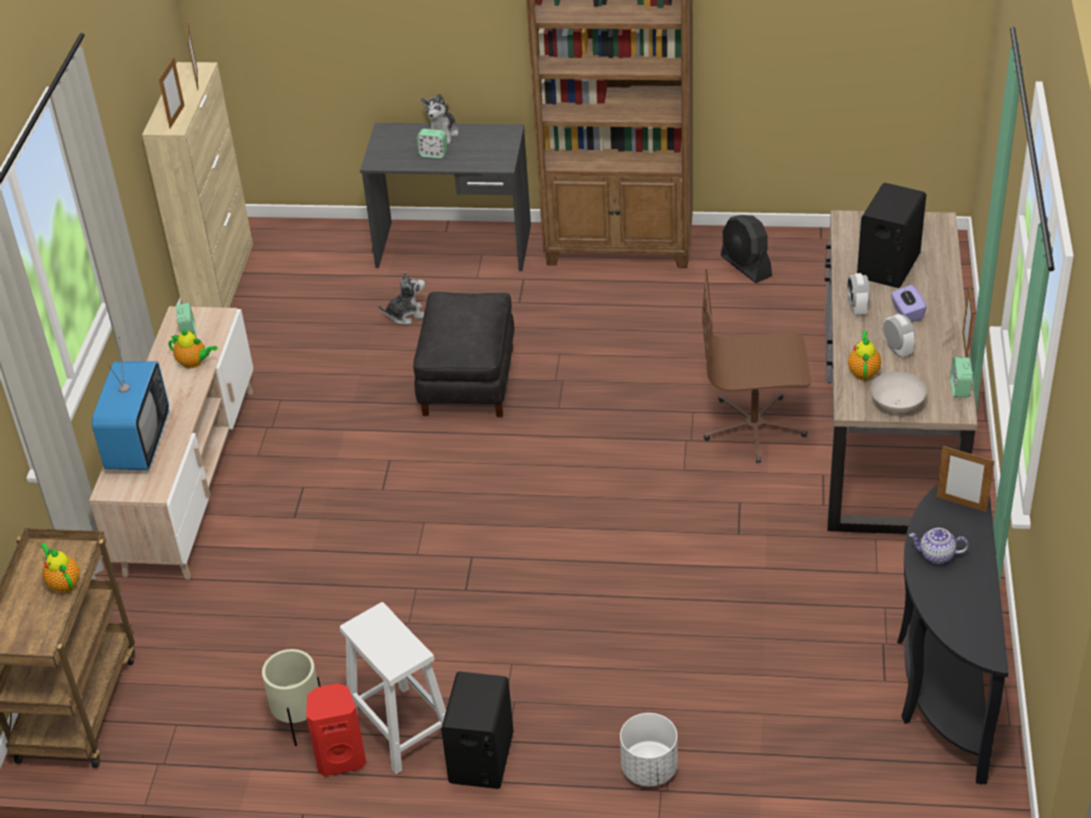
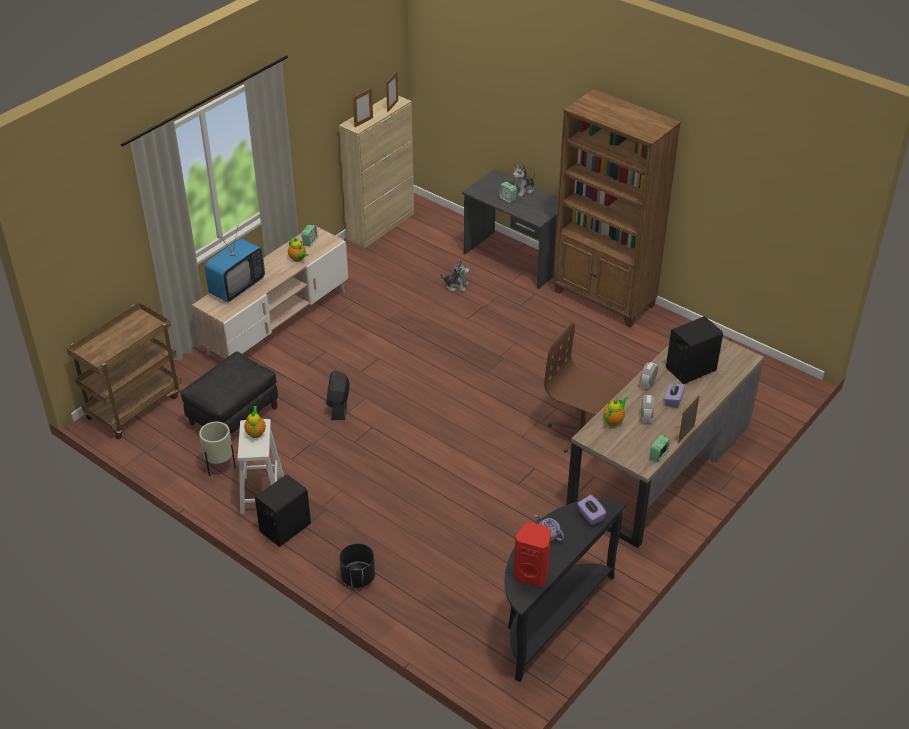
camera: 30 degrees right, 0 degrees up
teapot [40,543,80,593] -> teapot moved to [244,406,266,438]
red speaker [306,683,366,776] -> red speaker moved to [514,522,551,587]
black ottoman [413,292,514,417] -> black ottoman moved to [180,352,278,435]
white planter [620,713,678,787] -> black planter [339,543,375,588]
black fan [721,215,772,283] -> black fan moved to [326,370,350,420]
white bowl [870,371,927,412] -> none
picture frame [936,446,994,512] -> purple tissue box [577,495,606,525]

